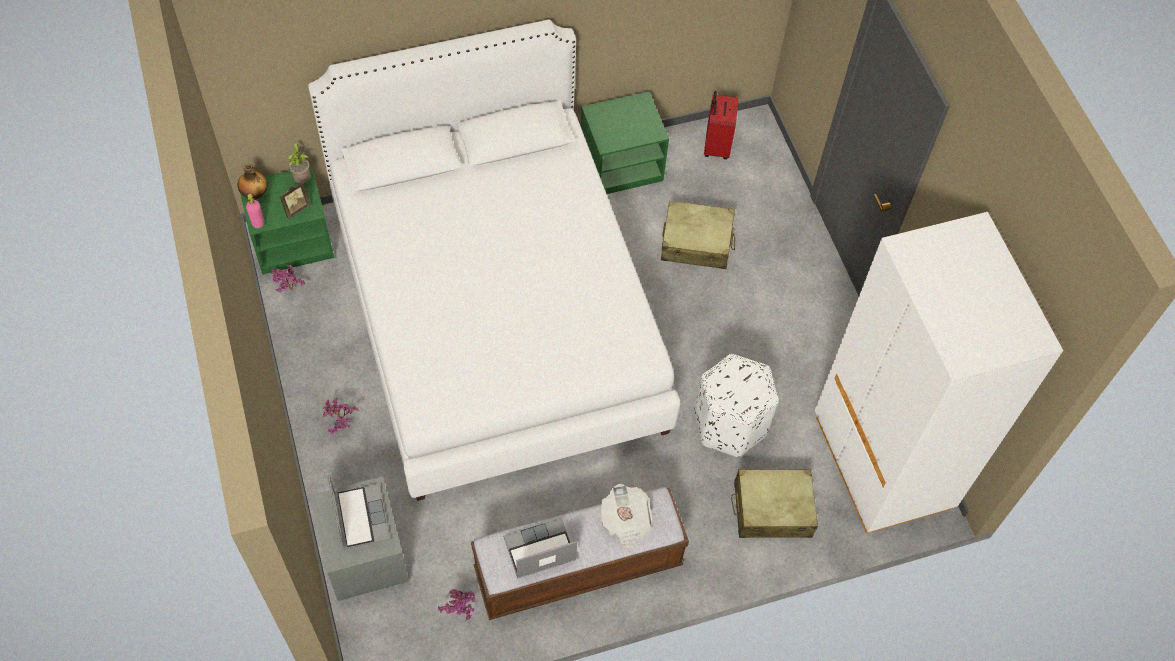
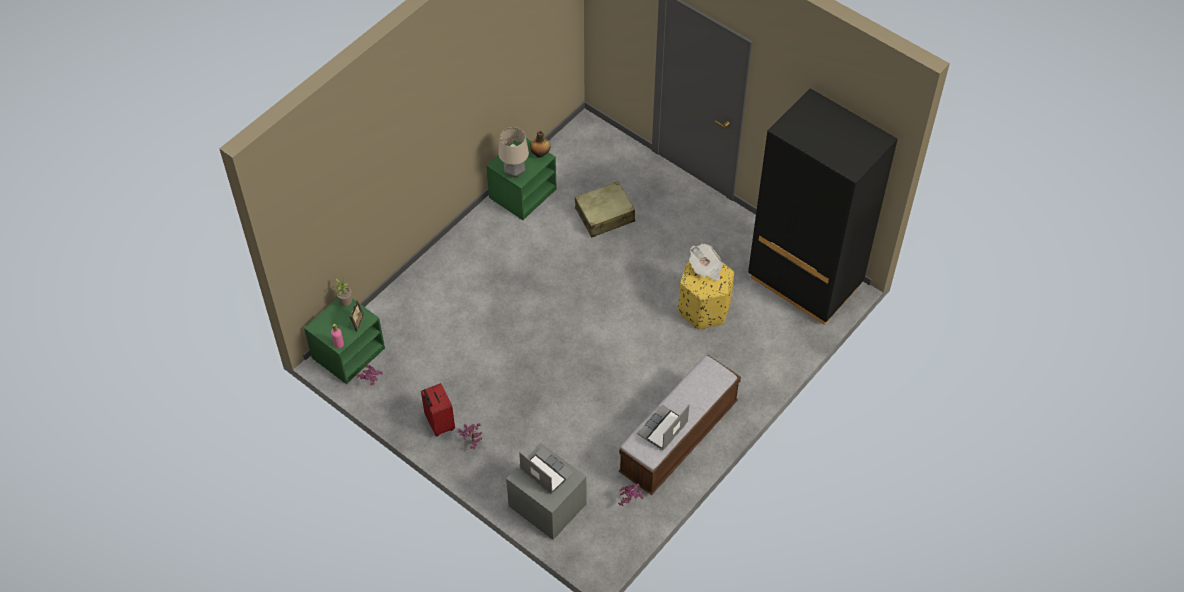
camera: 30 degrees left, 5 degrees down
bottle [238,164,268,200] -> bottle moved to [530,131,550,158]
white bed [308,19,681,501] -> none
newspaper [601,483,652,549] -> newspaper moved to [689,244,723,281]
white ottoman [694,354,779,457] -> yellow ottoman [678,261,734,329]
red suitcase [704,91,739,159] -> red suitcase moved to [421,383,455,436]
beige suitcase [731,469,818,538] -> none
white wardrobe [815,212,1063,533] -> black wardrobe [748,88,898,325]
none -> table lamp [498,127,529,177]

